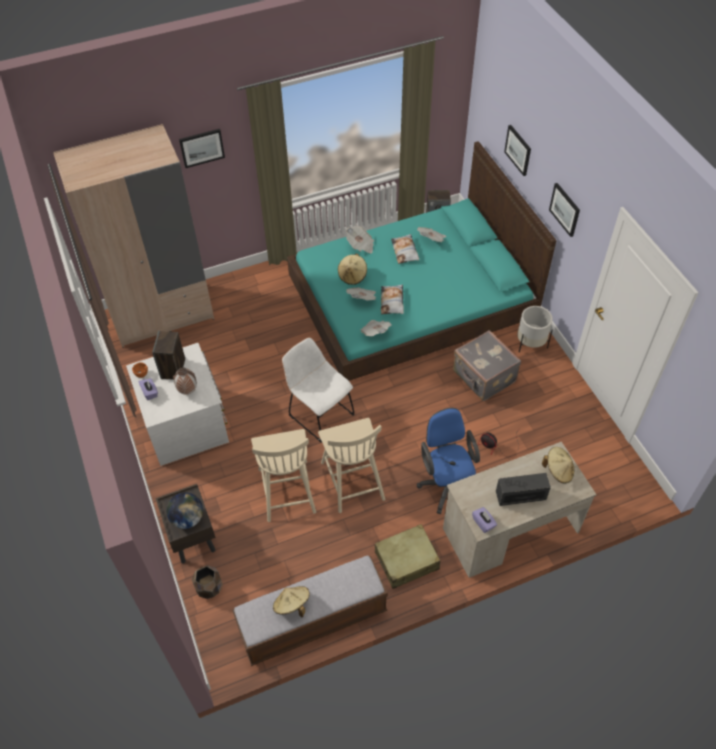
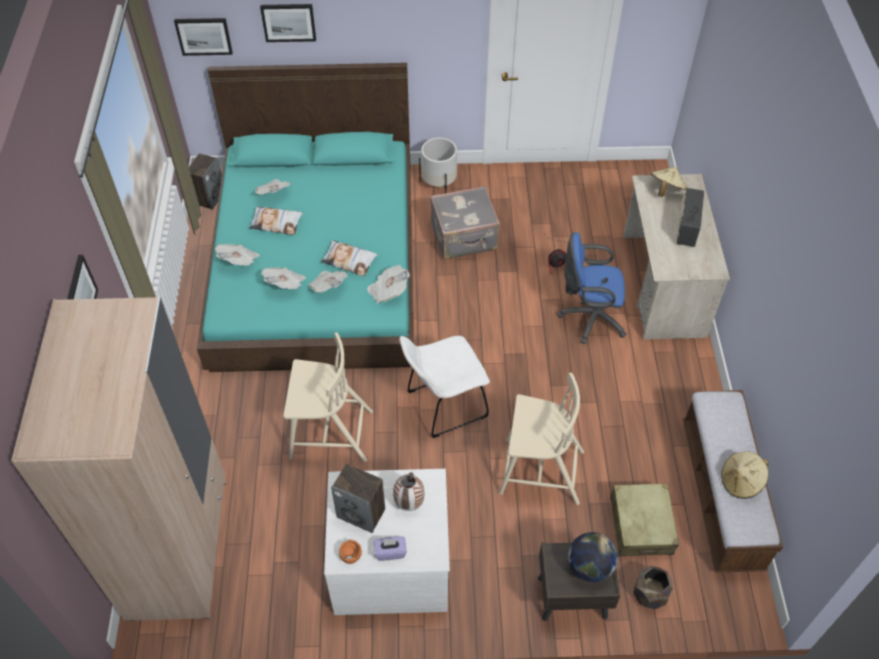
camera: 70 degrees left, 0 degrees up
beige chair [318,418,385,513] -> beige chair moved to [283,332,373,462]
beige hat [338,254,367,285] -> newspaper [261,267,306,289]
beige suitcase [375,524,440,589] -> beige suitcase moved to [610,483,679,557]
purple tissue box [472,507,497,533] -> none
picture [549,183,580,237] -> picture moved to [174,18,233,56]

